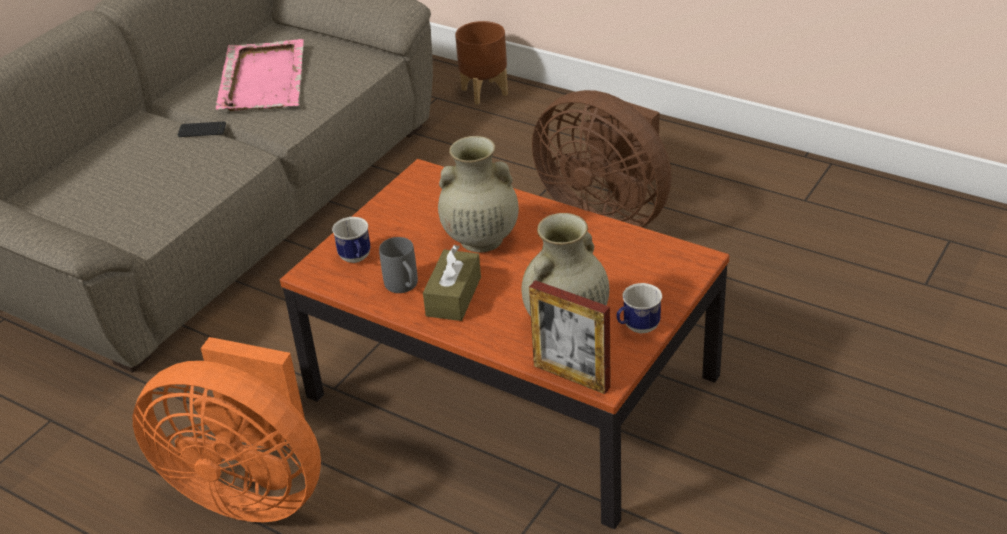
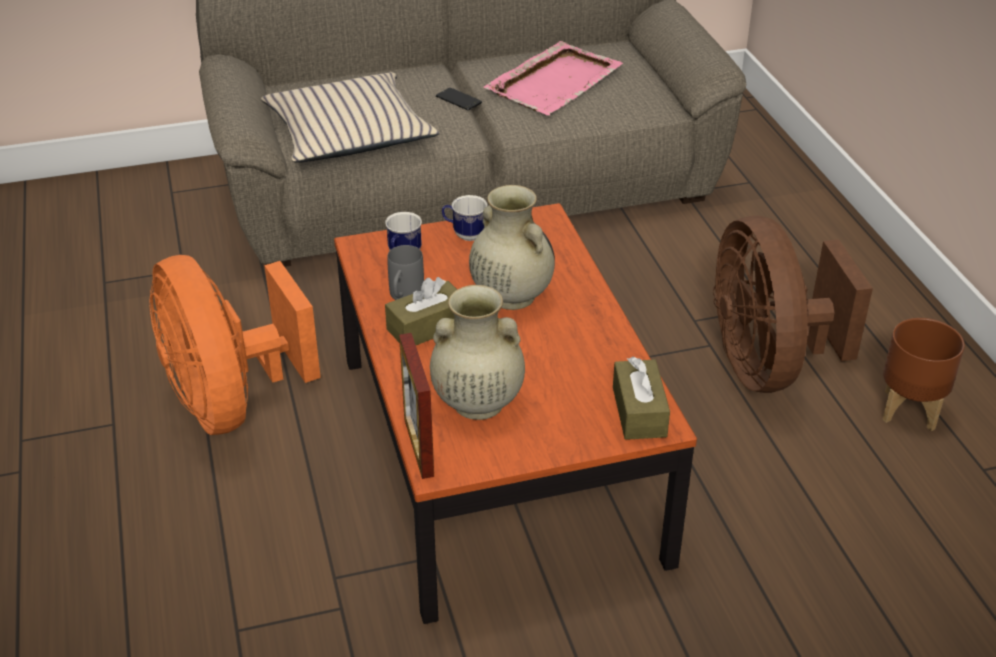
camera: 40 degrees right, 0 degrees up
brown planter [455,21,508,105] -> brown planter moved to [882,318,965,431]
mug [617,283,662,333] -> mug moved to [442,195,487,241]
none -> beige pillow [261,72,440,163]
none -> brown tissue box [613,357,670,440]

